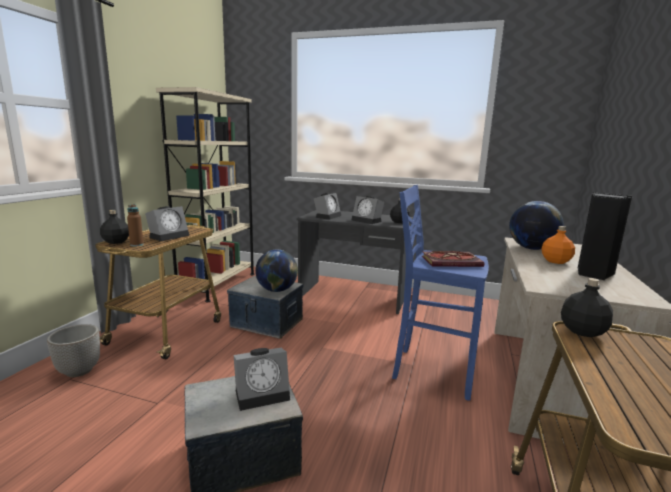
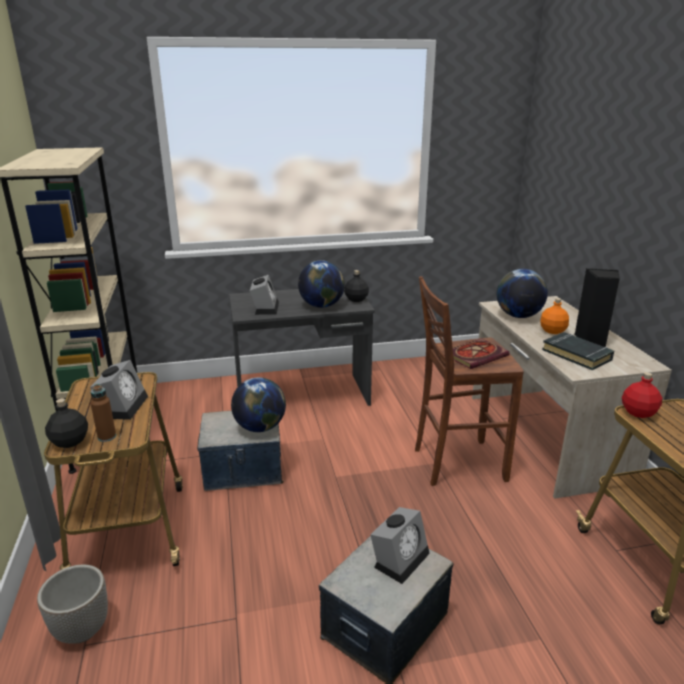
camera: 30 degrees left, 10 degrees up
alarm clock [352,196,384,224] -> globe [298,260,345,308]
blue stool [392,185,489,401] -> brown stool [415,276,524,486]
black bottle [561,278,613,337] -> red bottle [622,372,662,418]
none -> black book [542,332,614,370]

